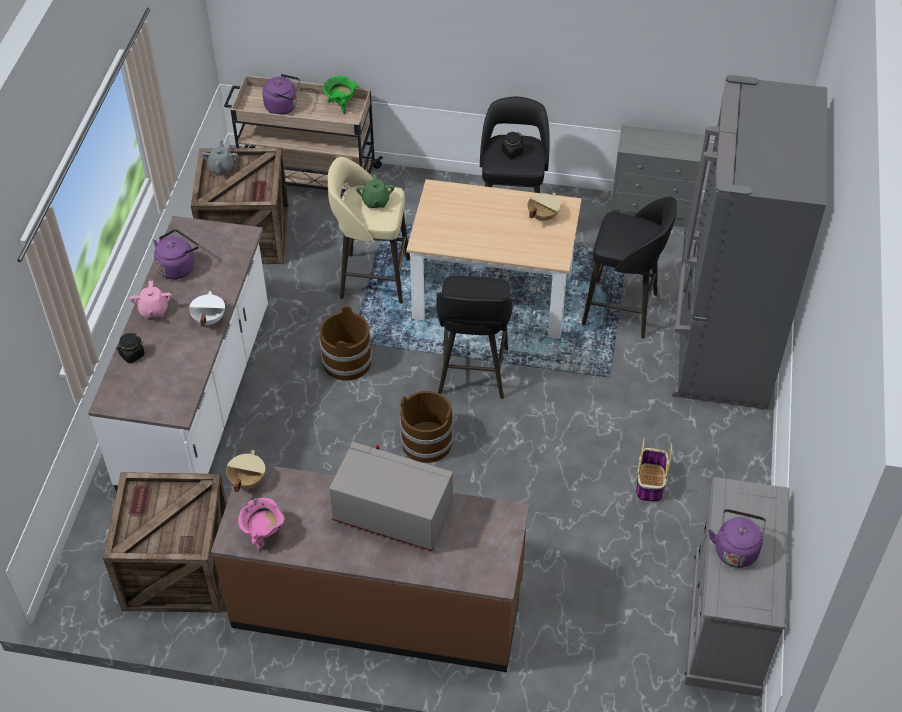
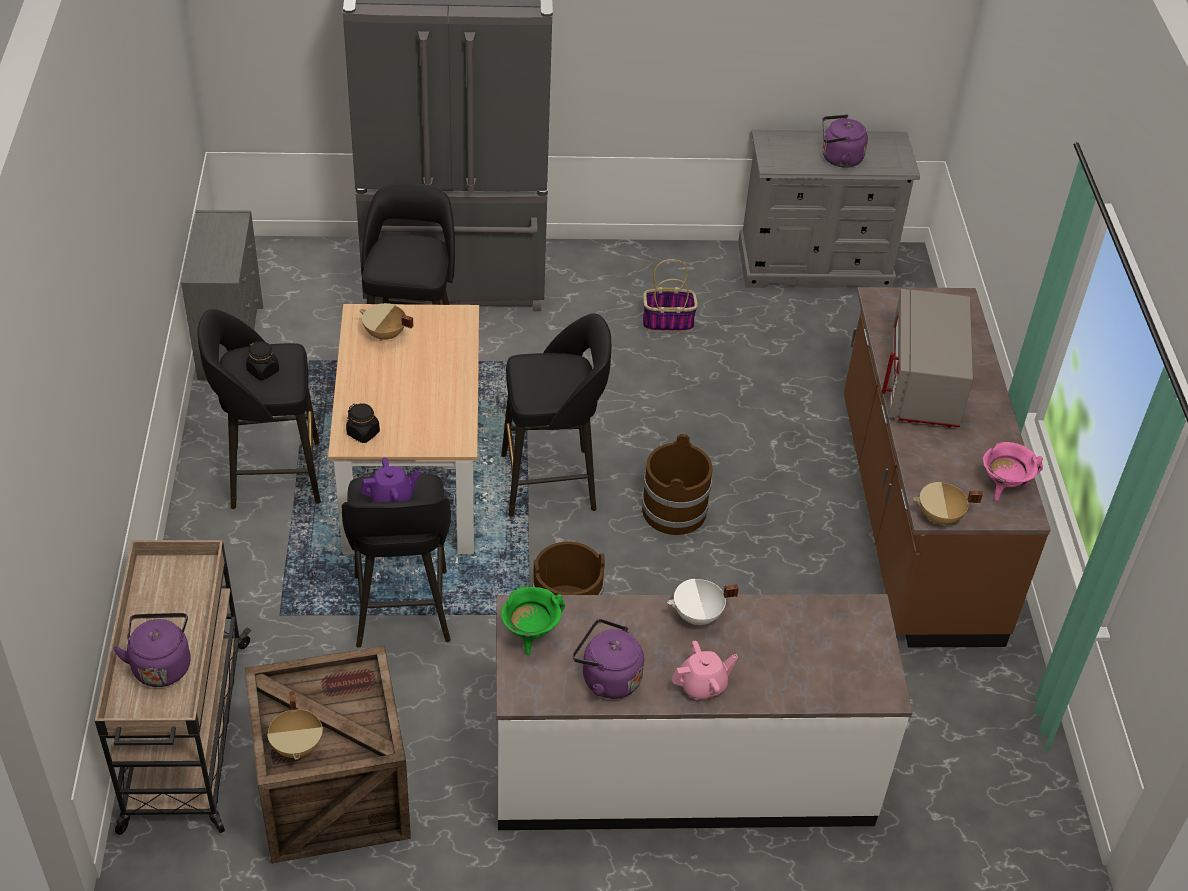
camera: 105 degrees left, 5 degrees down
crate [103,472,227,613] -> none
black jar [116,333,145,363] -> black jar moved to [346,403,380,443]
grey teapot [201,140,238,174] -> beige cooking pot [267,691,323,760]
green cooking pot [323,76,357,114] -> green cooking pot moved to [501,587,565,655]
beige stool [328,157,410,304] -> black stool [342,473,451,648]
green teapot [356,174,394,208] -> purple teapot [360,457,421,502]

